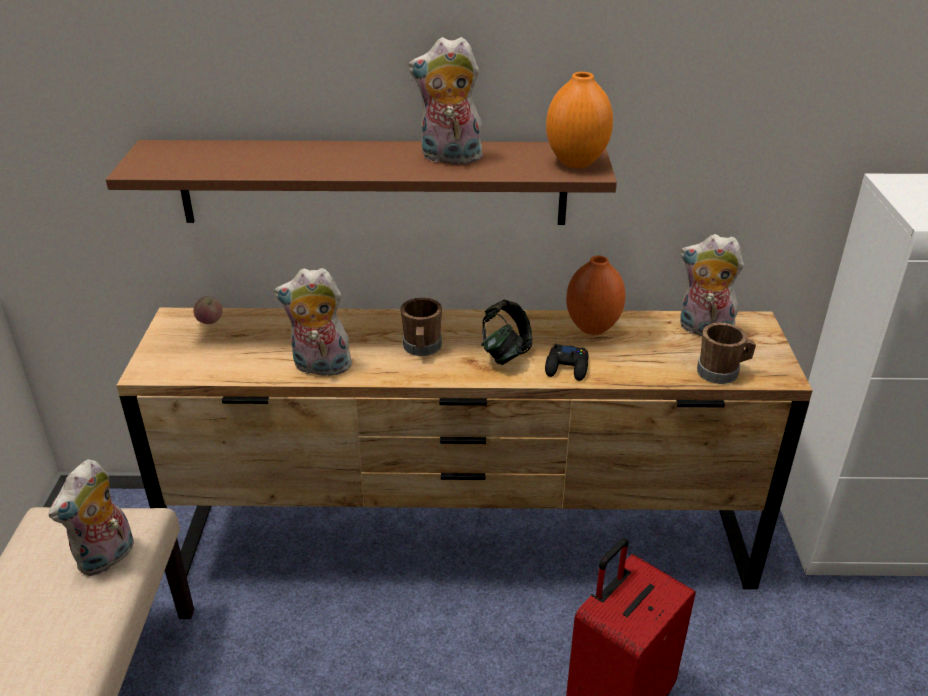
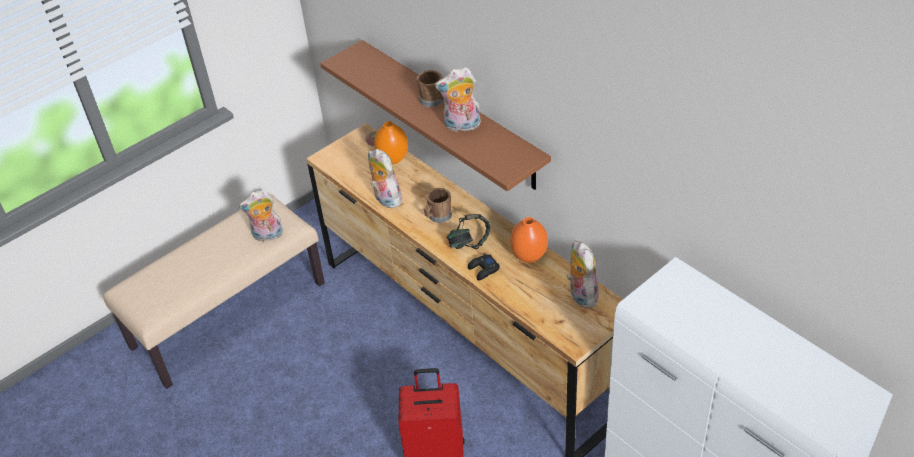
camera: 50 degrees right, 10 degrees up
plush toy [409,37,483,164] -> plush toy turned 60 degrees counterclockwise [435,67,481,132]
orange vase [546,72,613,168] -> orange vase moved to [374,121,408,164]
brown mug [697,322,756,384] -> brown mug moved to [417,70,443,107]

